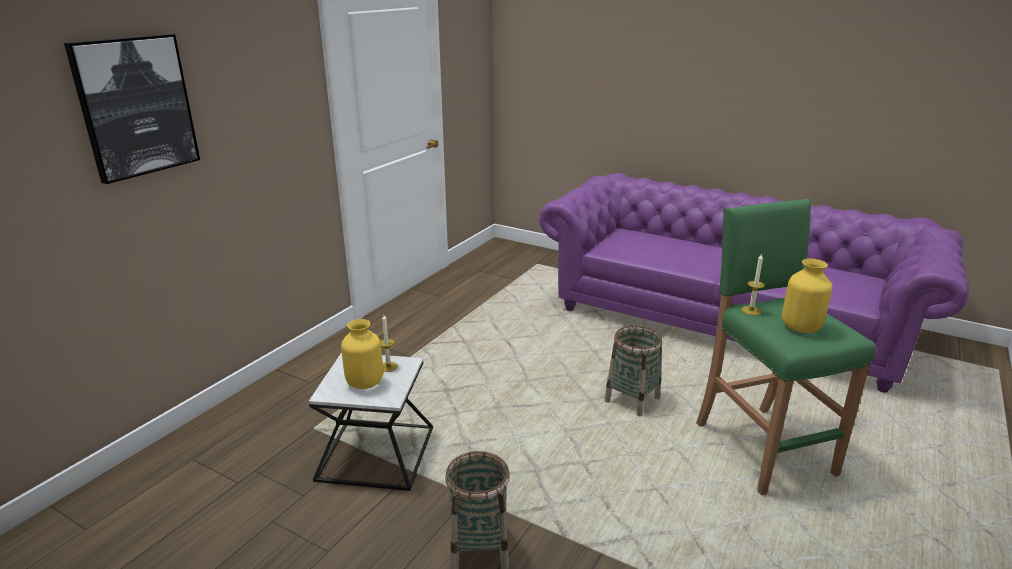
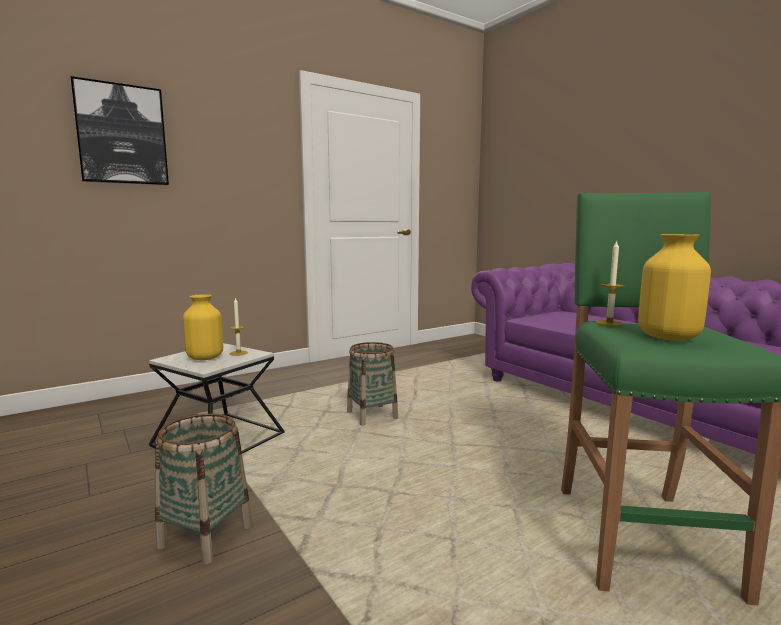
camera: 25 degrees right, 15 degrees down
basket [604,325,662,417] -> basket moved to [347,342,398,426]

